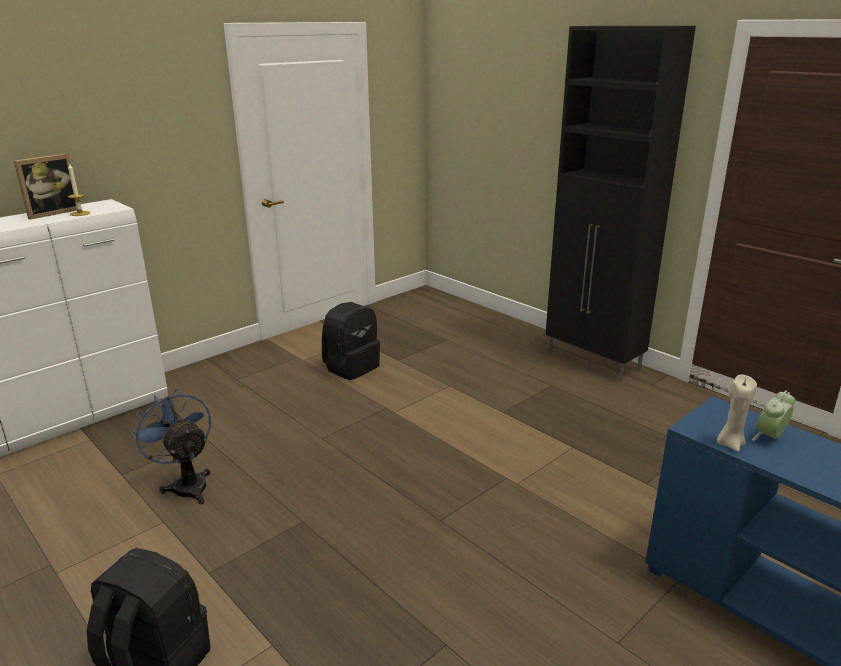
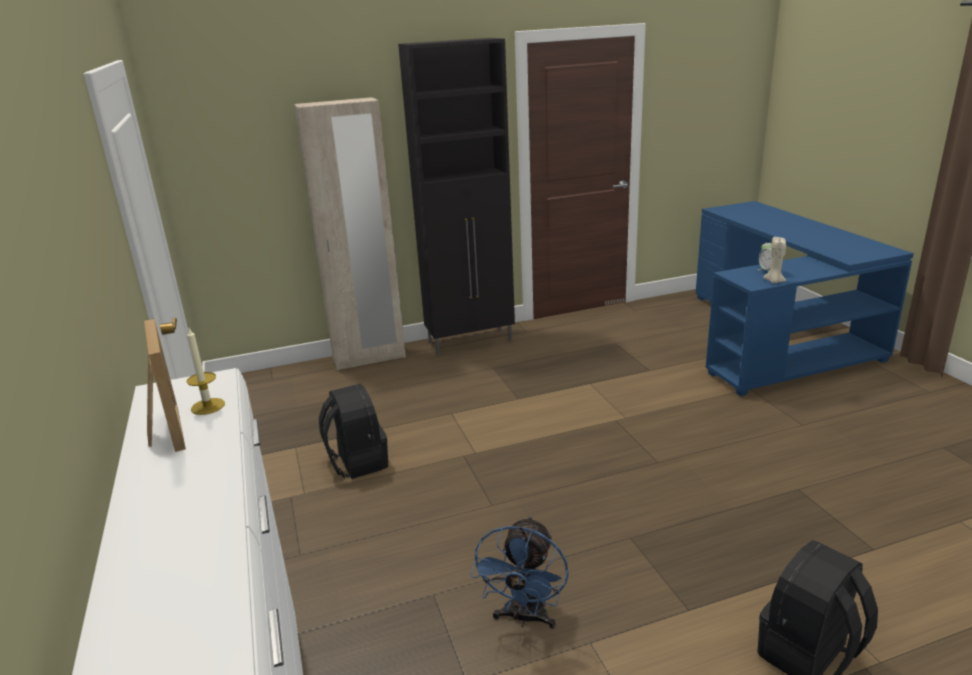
camera: 65 degrees left, 0 degrees up
blue fan [131,389,211,504] -> blue fan turned 60 degrees counterclockwise [470,516,569,629]
none -> beige wardrobe [294,97,406,370]

